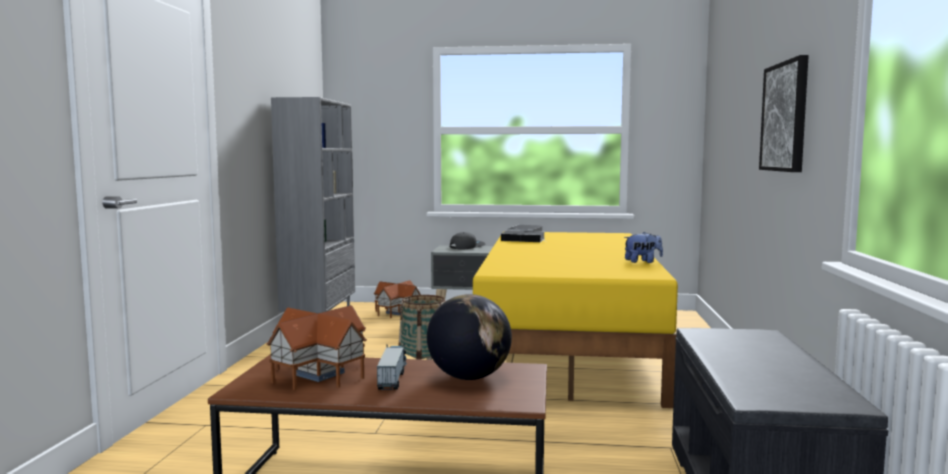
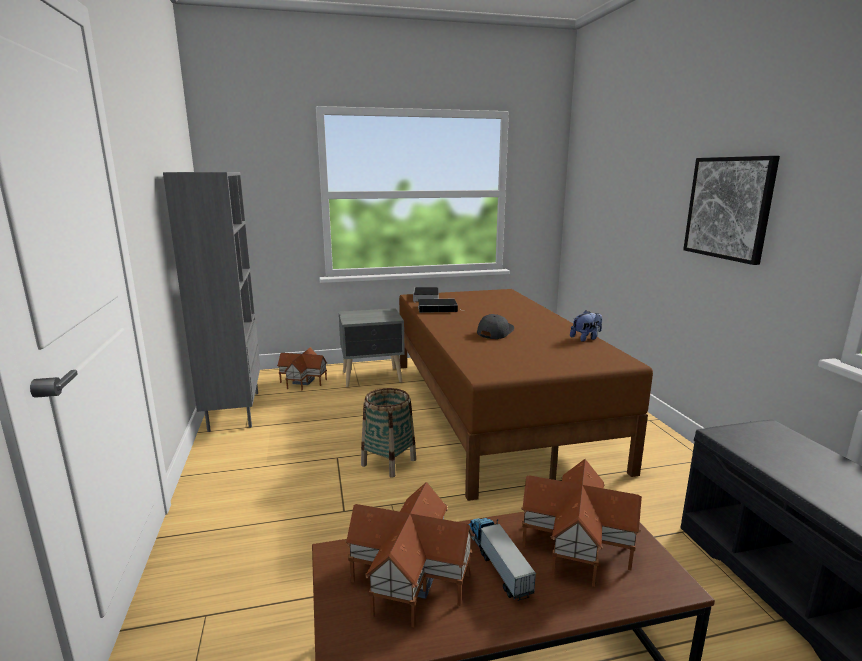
camera: 20 degrees left, 10 degrees up
globe [427,294,512,380] -> toy house [521,459,642,587]
grey cap [450,232,485,250] -> grey cap moved to [477,314,514,339]
yellow bed [473,232,678,408] -> brown bed [399,289,653,501]

